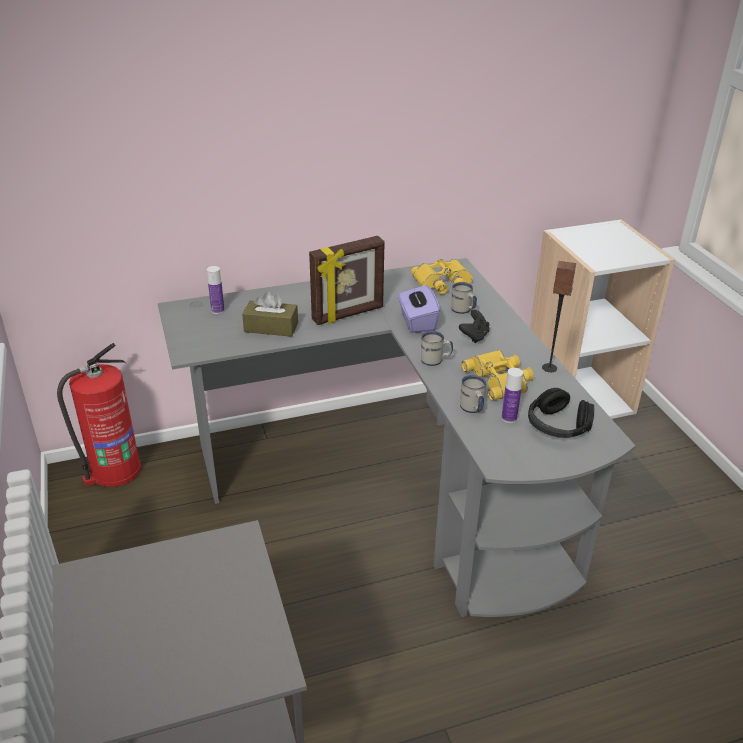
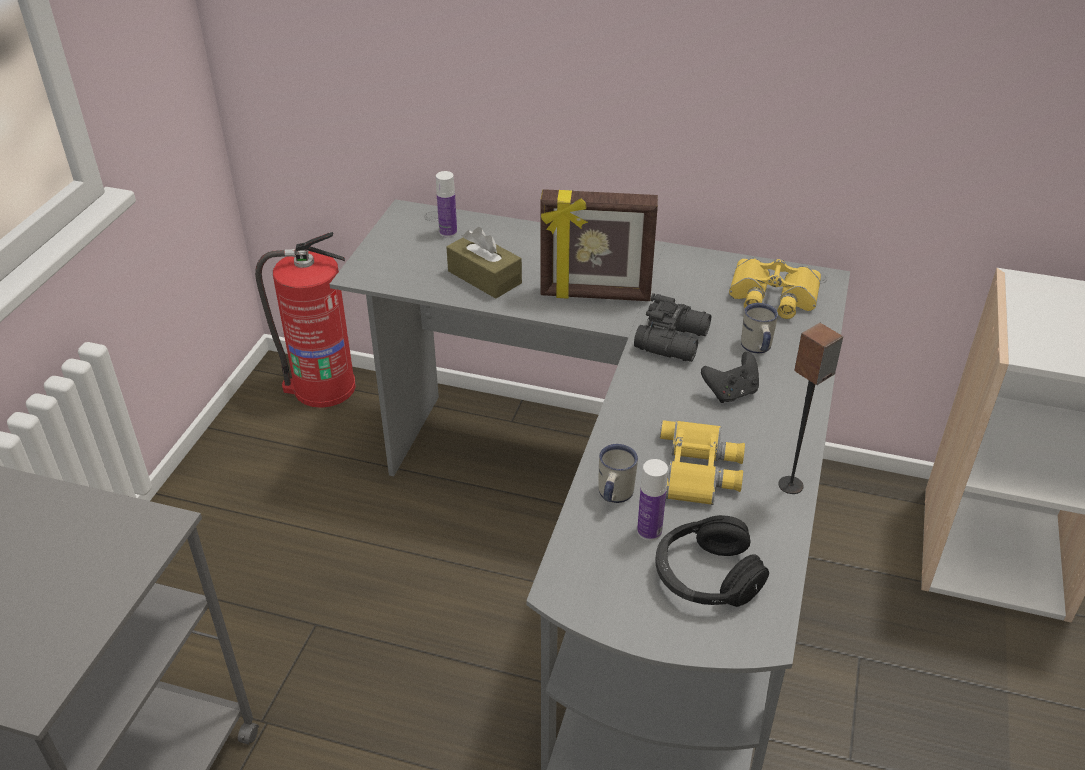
camera: 35 degrees right, 5 degrees up
purple tissue box [398,283,440,333] -> black binoculars [634,293,711,362]
white mug [421,331,453,366] -> none

